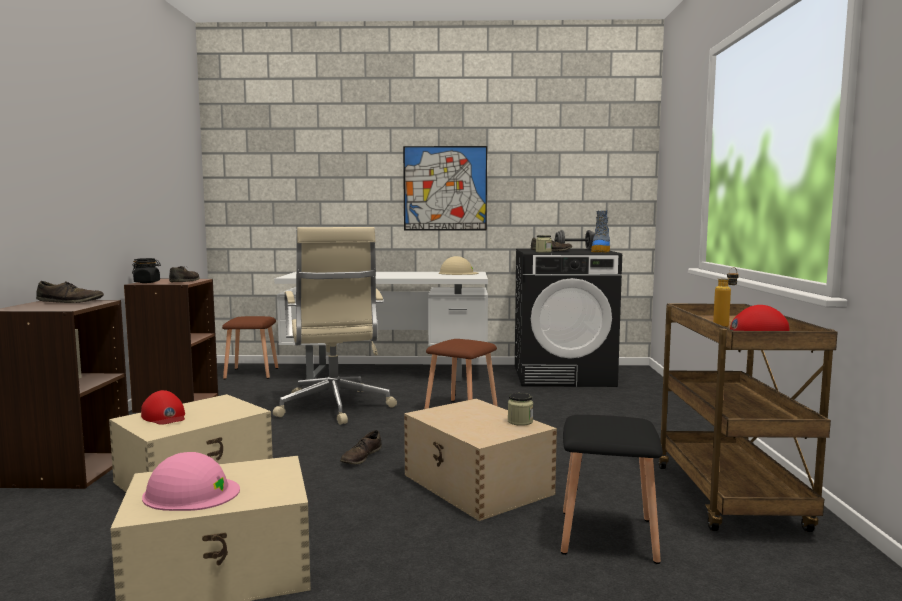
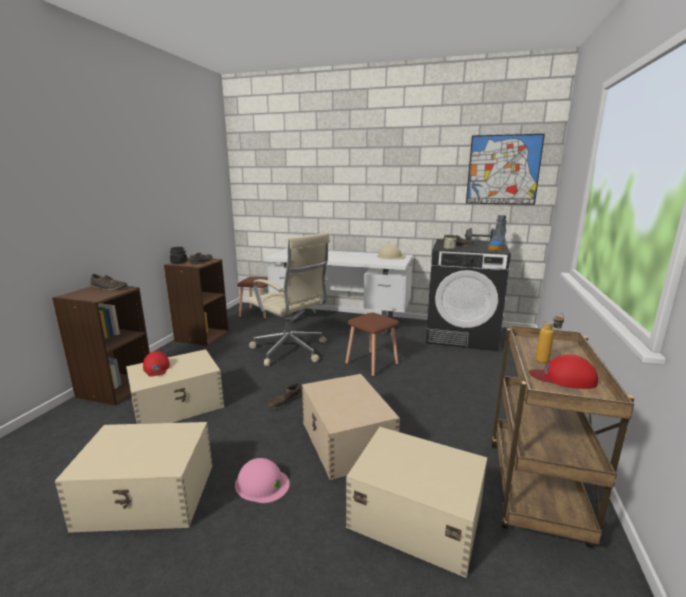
camera: 15 degrees right, 10 degrees up
pink hard hat [142,452,240,511] -> pink hard hat moved to [235,458,290,503]
beige office chair [273,227,397,425] -> beige office chair turned 45 degrees counterclockwise [248,232,330,366]
picture [403,146,487,230] -> picture moved to [466,134,545,205]
jar [508,393,533,426] -> none
black stool [561,415,663,564] -> beige storage box [346,427,487,578]

